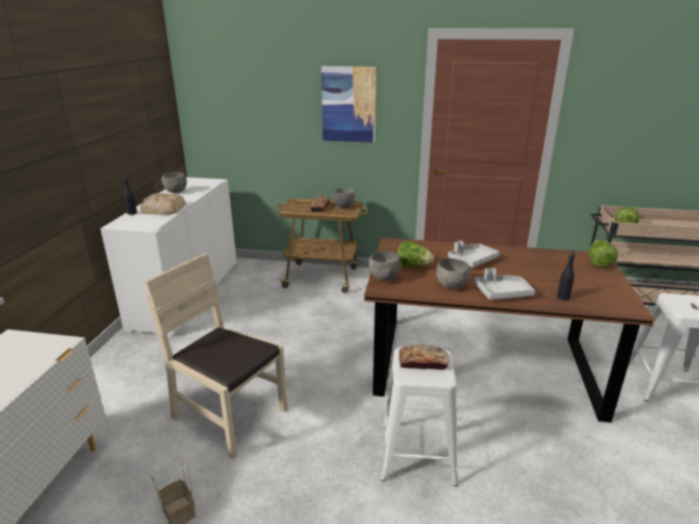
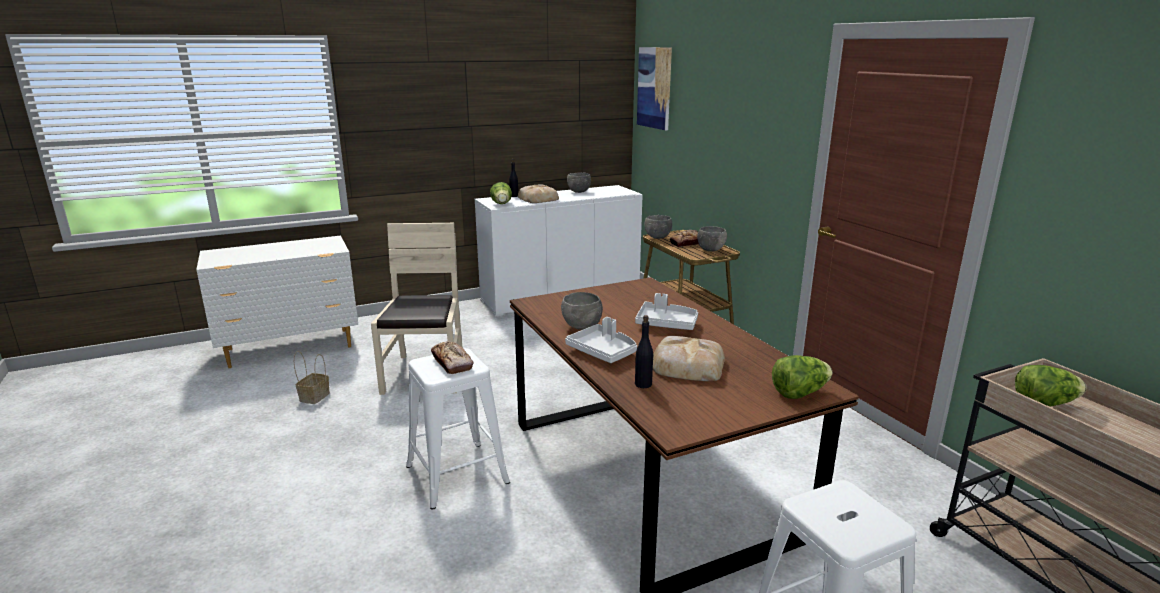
camera: 55 degrees right, 5 degrees down
picture [321,66,376,142] -> picture moved to [637,47,672,130]
grey bowl [369,251,401,281] -> grey bowl moved to [644,215,672,239]
lettuce [397,241,434,267] -> lettuce moved to [490,182,512,204]
none -> bread [653,336,725,381]

